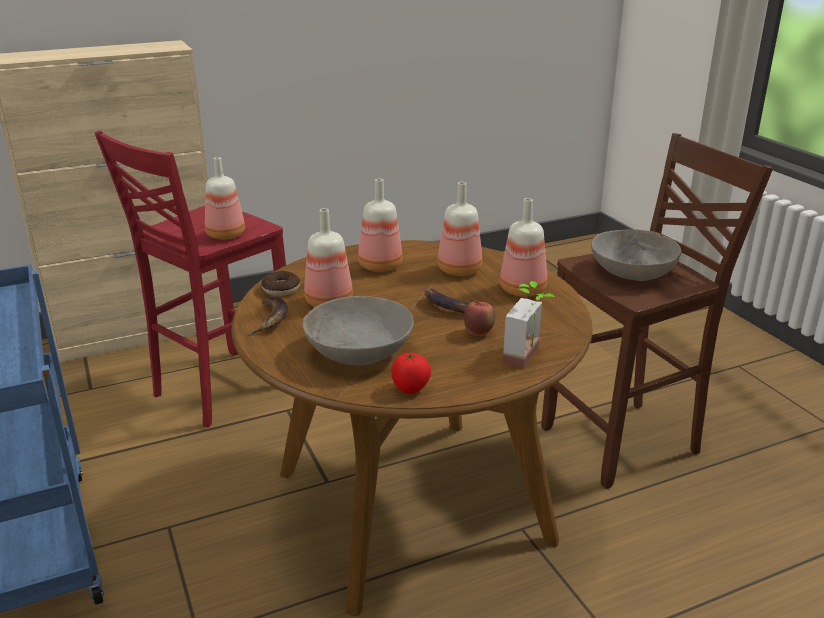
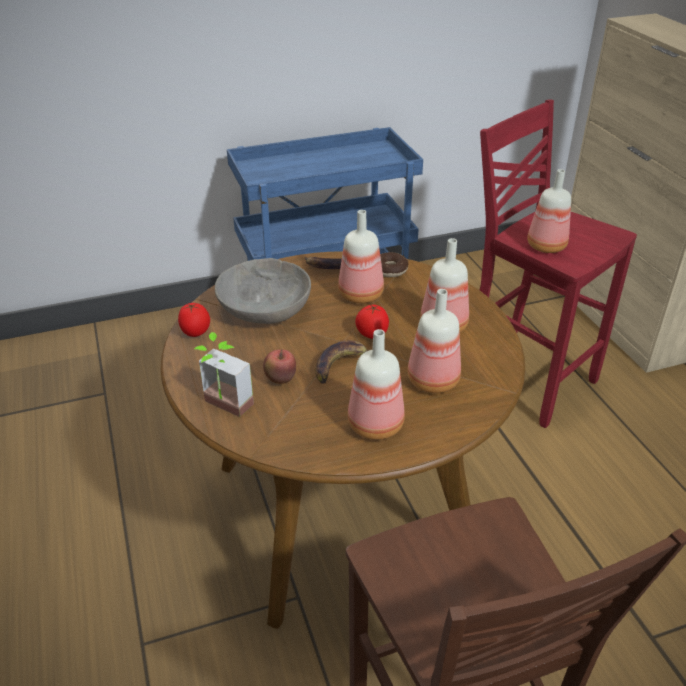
camera: 95 degrees right, 10 degrees up
grey bowl [591,229,681,281] -> none
none -> tomato [355,305,389,339]

